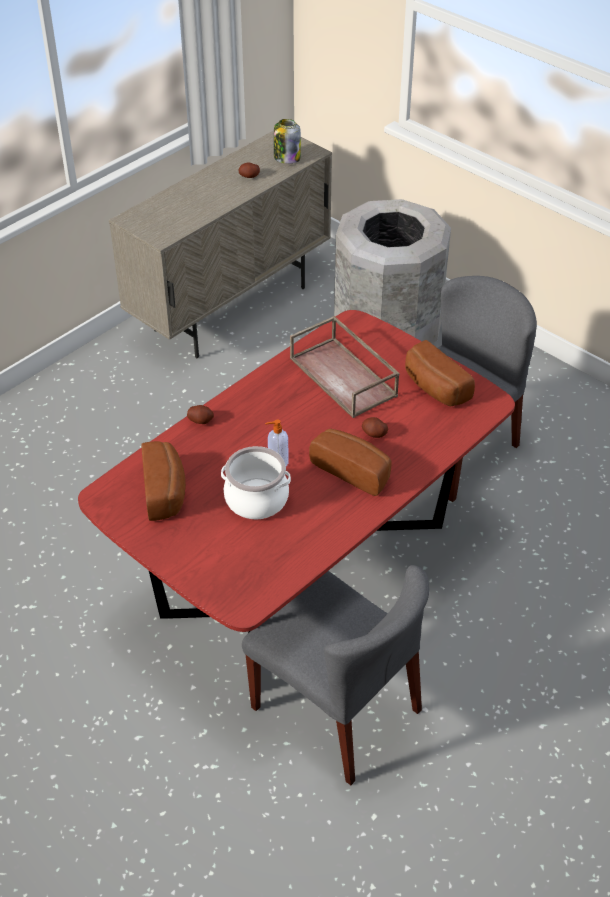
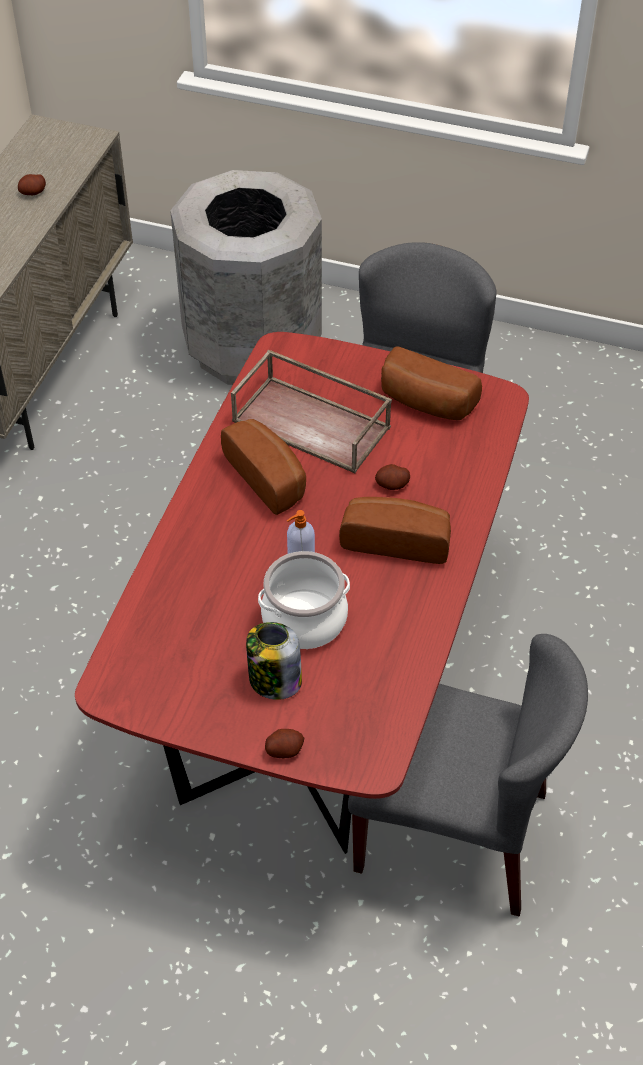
camera: 25 degrees left, 5 degrees up
bread [141,441,186,521] -> bread moved to [221,419,306,515]
potato [187,405,214,424] -> potato moved to [265,729,304,758]
jar [274,119,301,164] -> jar moved to [246,622,302,700]

